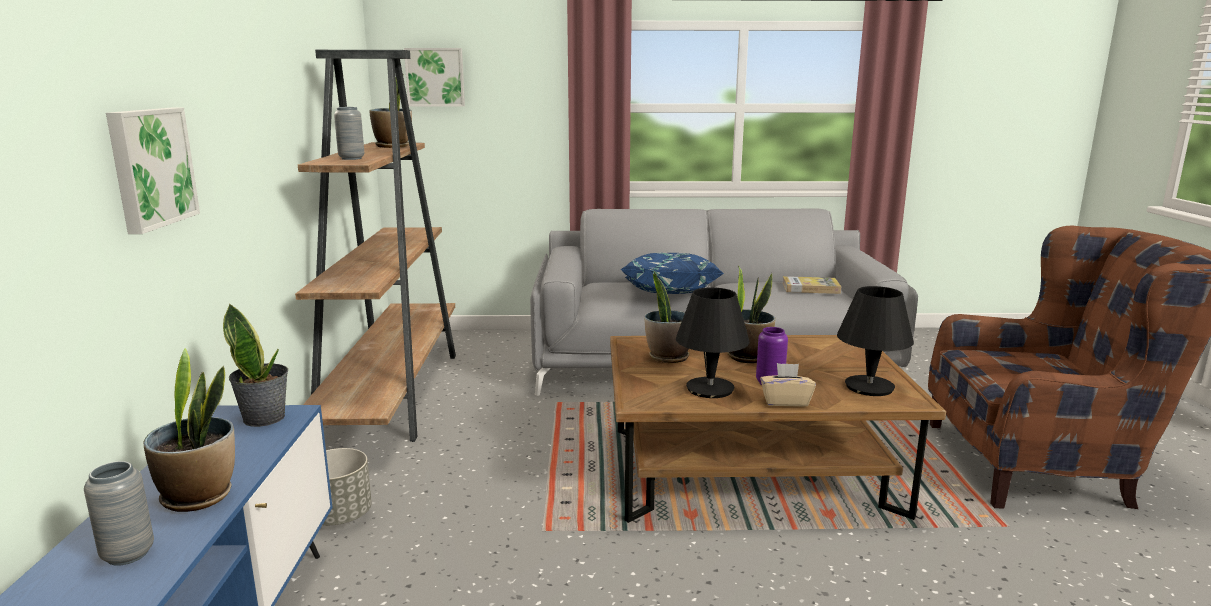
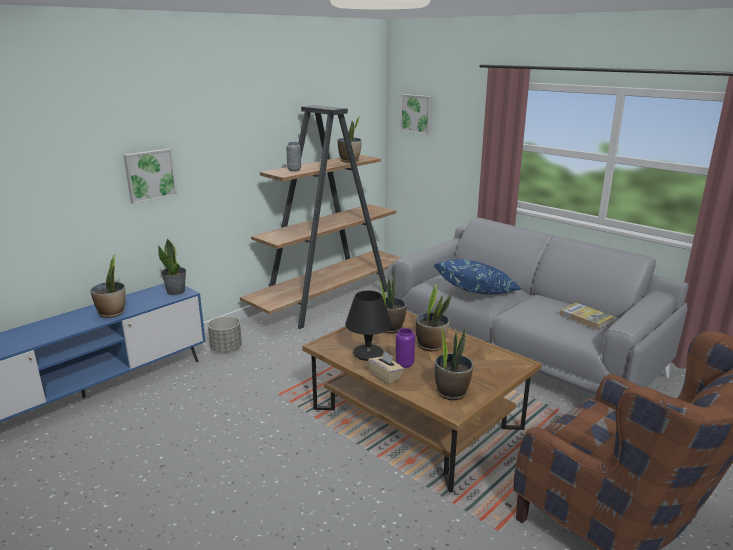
camera: 45 degrees right, 5 degrees up
grey vase [84,461,154,566] -> none
black table lamp [837,286,914,396] -> potted plant [435,325,474,400]

